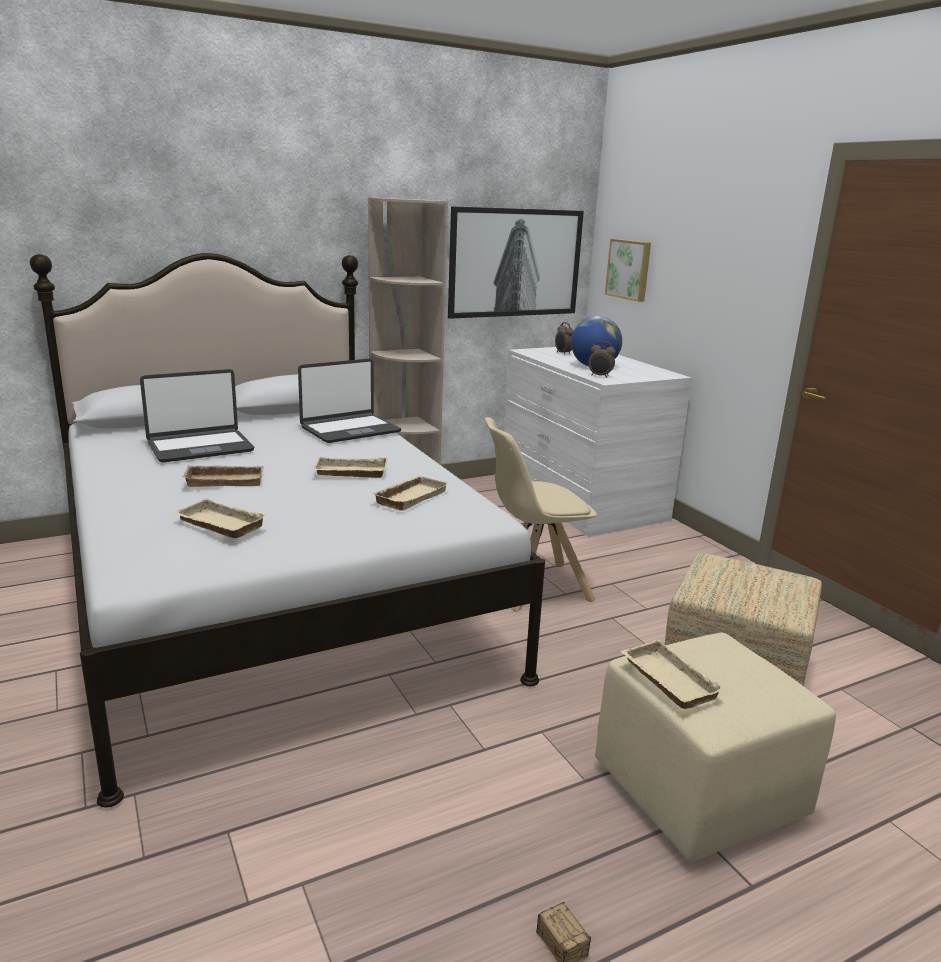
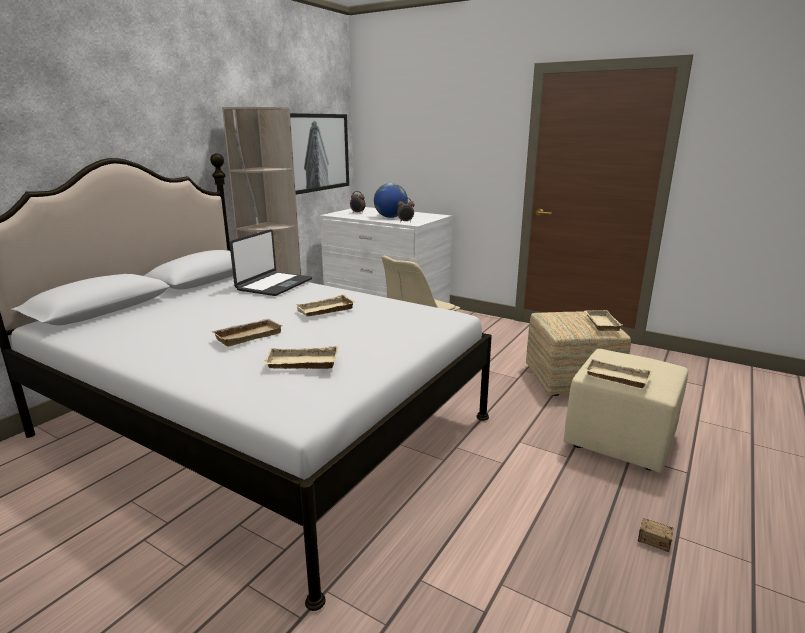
camera: 30 degrees left, 0 degrees up
laptop [140,369,254,463] -> none
beige tray [371,475,448,511] -> beige tray moved to [585,310,622,331]
picture [605,239,651,302] -> none

